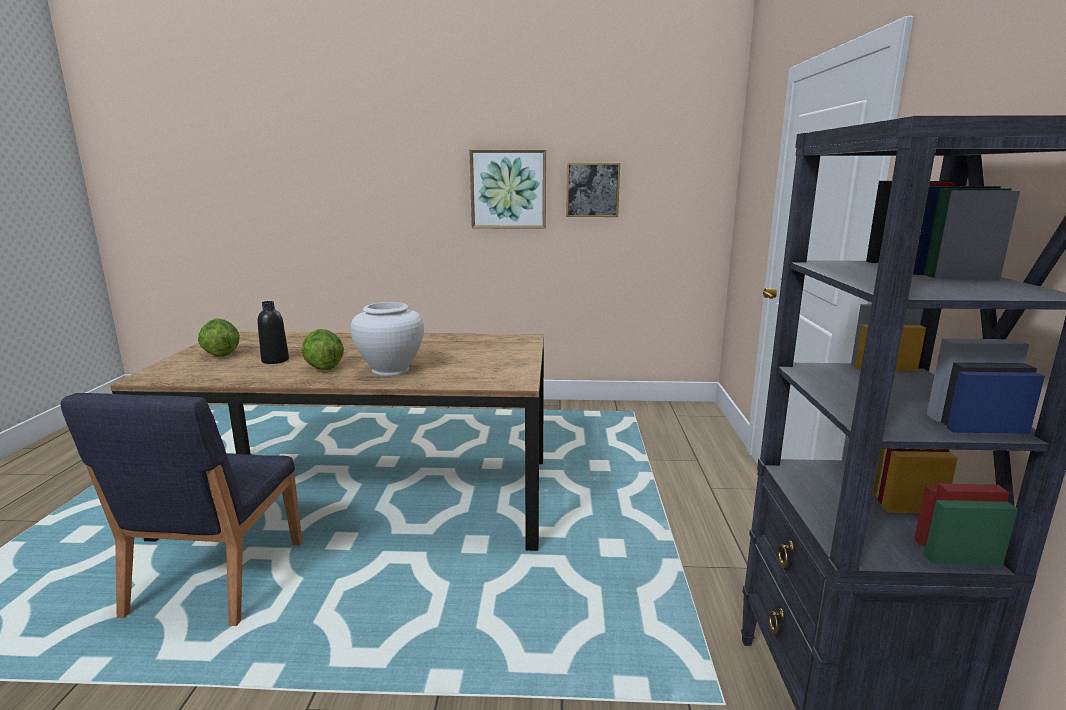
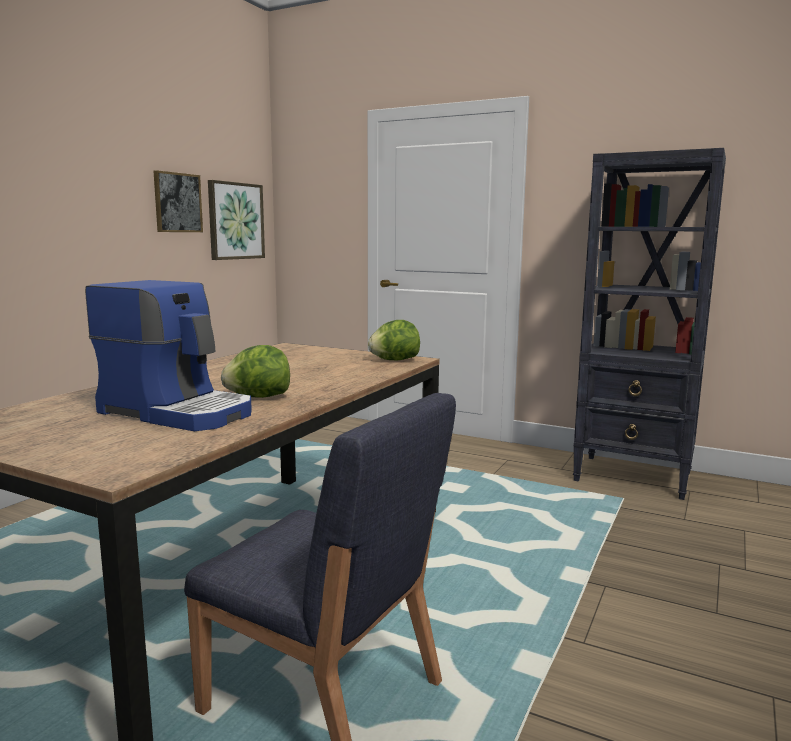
camera: 65 degrees left, 5 degrees down
lettuce [198,318,240,357] -> lettuce moved to [368,320,420,361]
black bottle [257,301,289,364] -> coffee machine [85,280,252,431]
white vase [351,302,424,376] -> none
picture [469,150,546,229] -> picture moved to [208,180,265,260]

